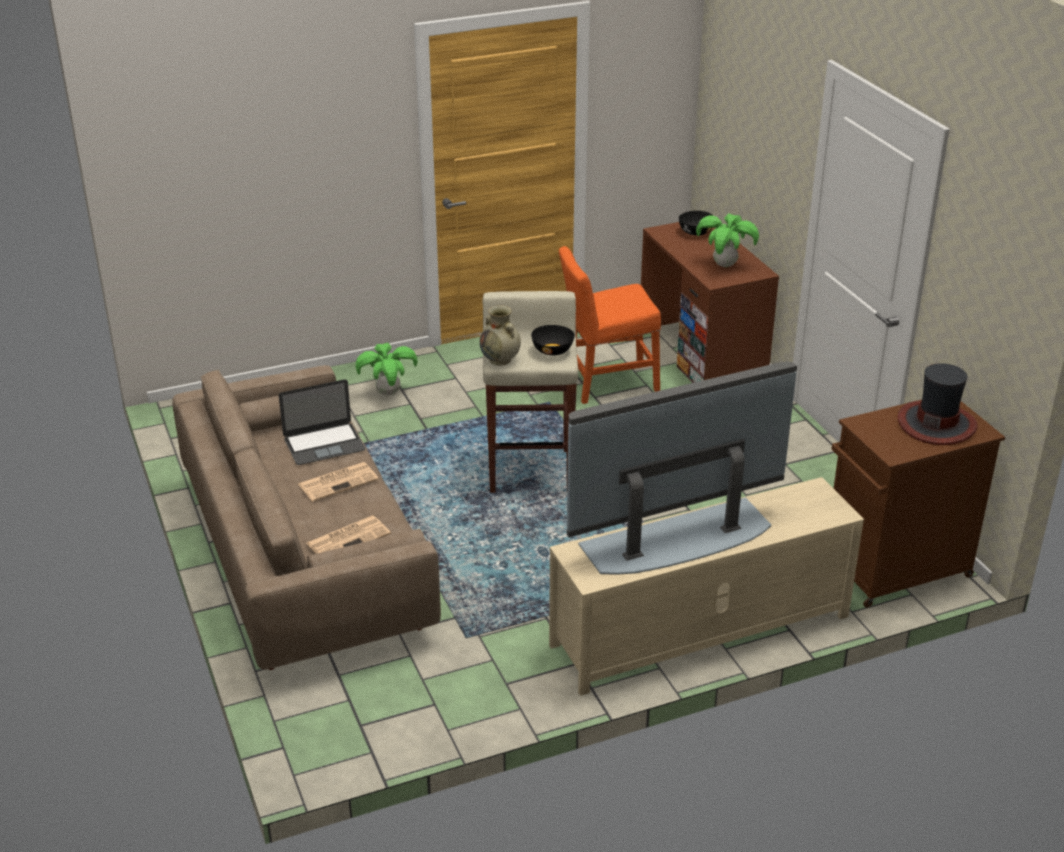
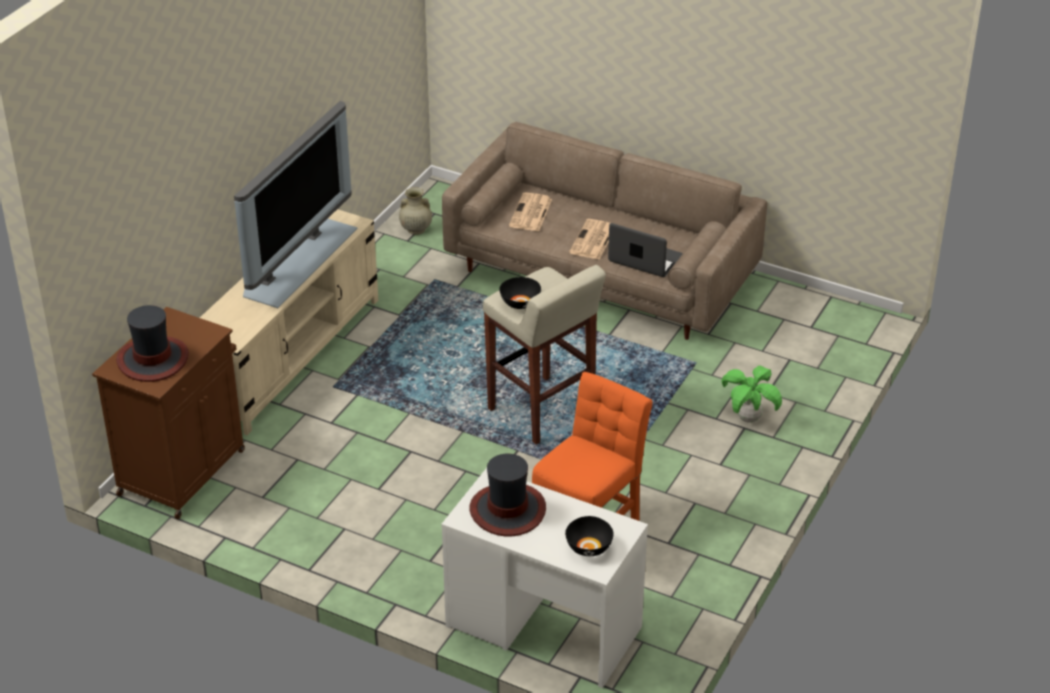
camera: 140 degrees right, 5 degrees up
laptop [279,379,365,465] -> laptop turned 90 degrees clockwise [608,223,682,277]
beige vase [480,305,521,365] -> beige vase moved to [399,187,432,235]
brown desk [641,222,779,383] -> white desk [441,468,648,688]
potted plant [696,213,759,267] -> hat [469,454,546,536]

